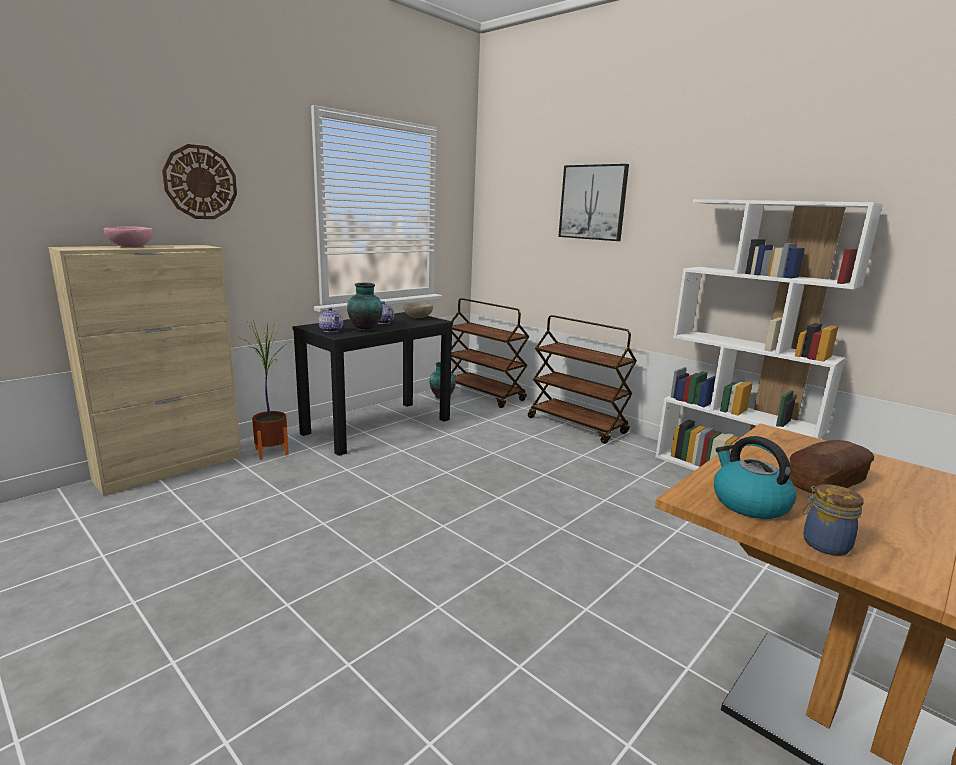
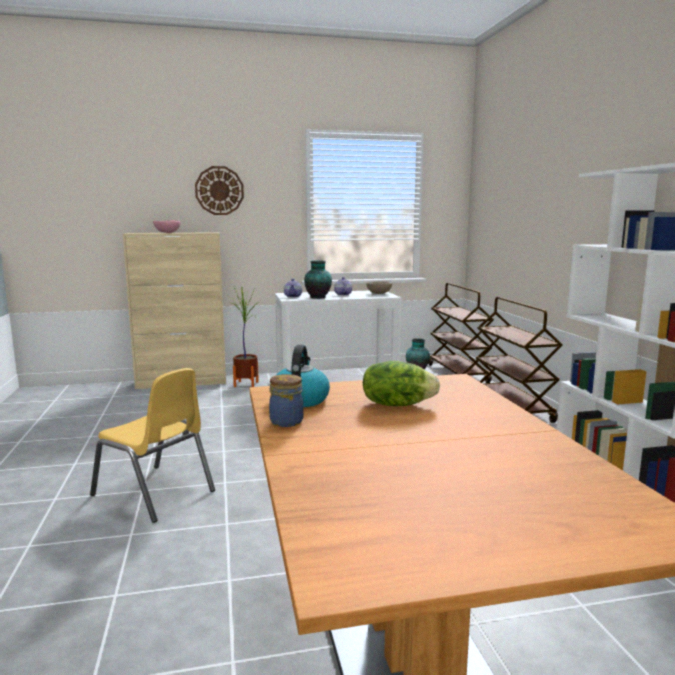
camera: 35 degrees right, 5 degrees down
black console table [292,312,453,456] -> white console table [275,291,402,373]
picture [558,164,629,241] -> none
bread [789,440,874,494] -> lettuce [363,361,440,406]
none -> yellow chair [90,368,215,523]

